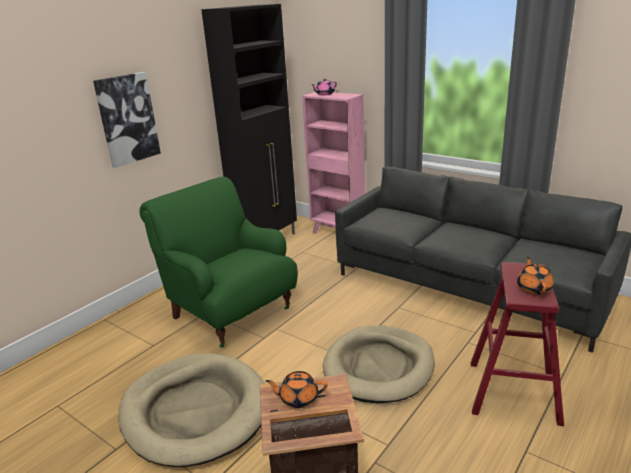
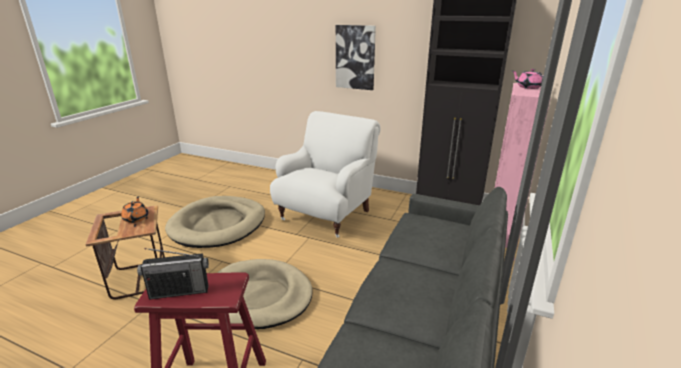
camera: 75 degrees right, 0 degrees up
green armchair [139,177,298,347] -> white armchair [270,111,381,238]
orange teapot [517,257,554,295] -> radio [137,248,209,300]

